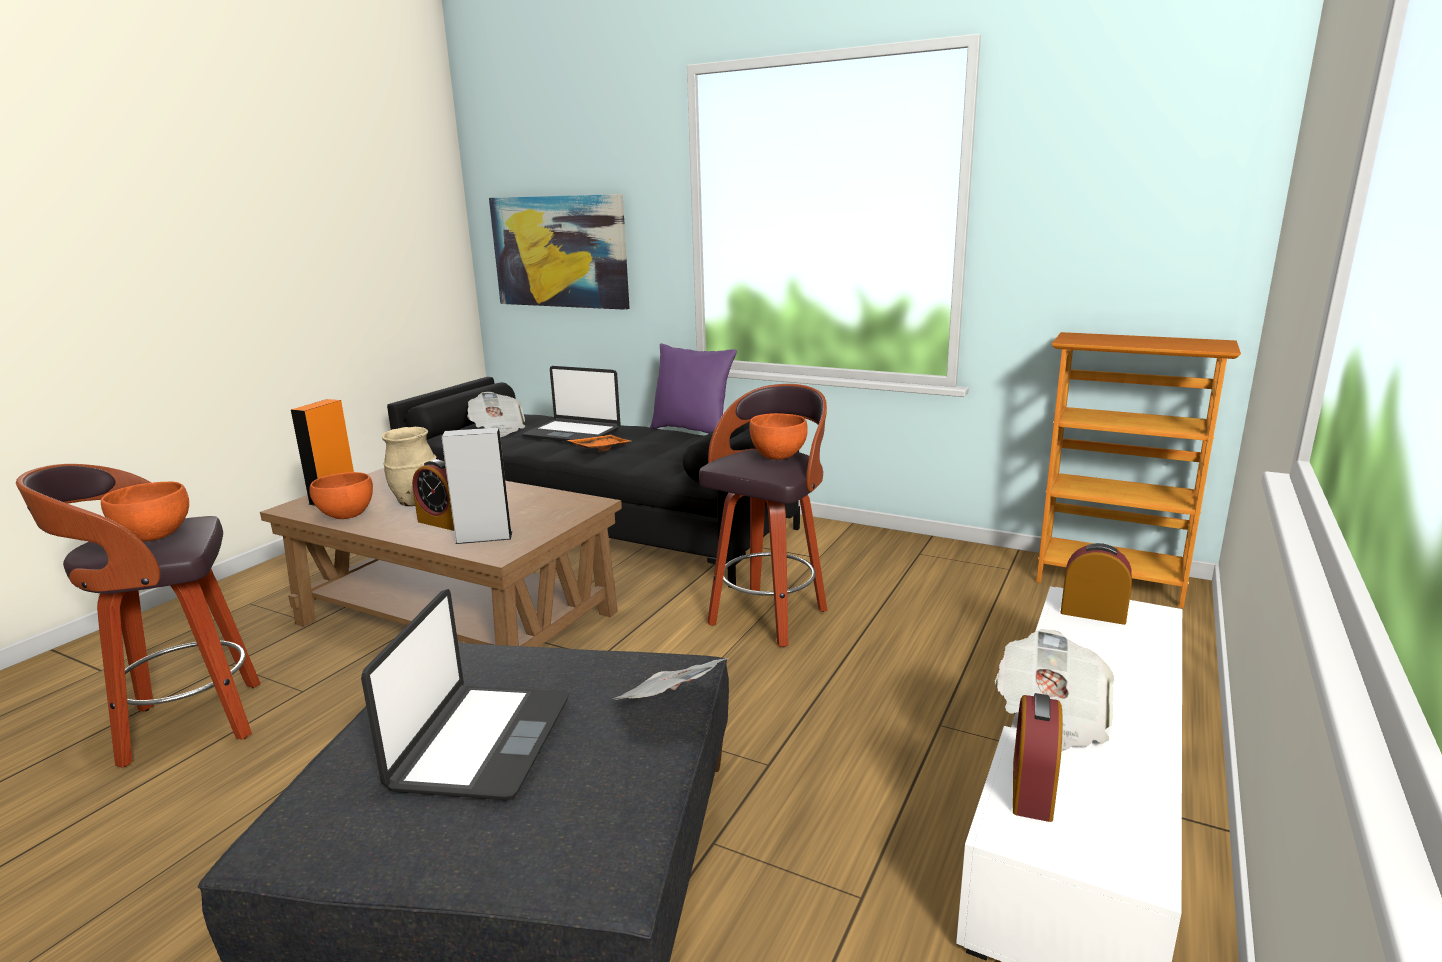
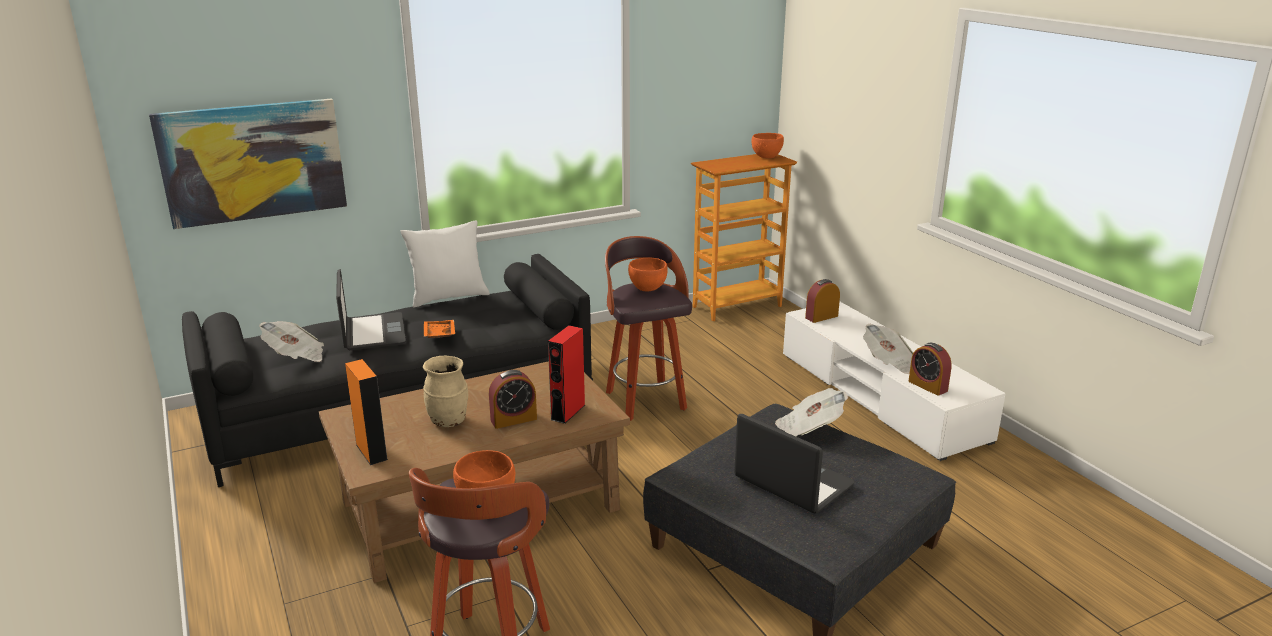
camera: 55 degrees left, 5 degrees up
orange bowl [309,472,373,519] -> orange bowl moved to [751,133,784,158]
grey speaker [441,427,512,544] -> red speaker [548,325,585,424]
laptop [523,366,621,442] -> laptop turned 75 degrees counterclockwise [336,269,406,350]
purple pillow [650,343,737,433] -> white pillow [401,220,490,308]

